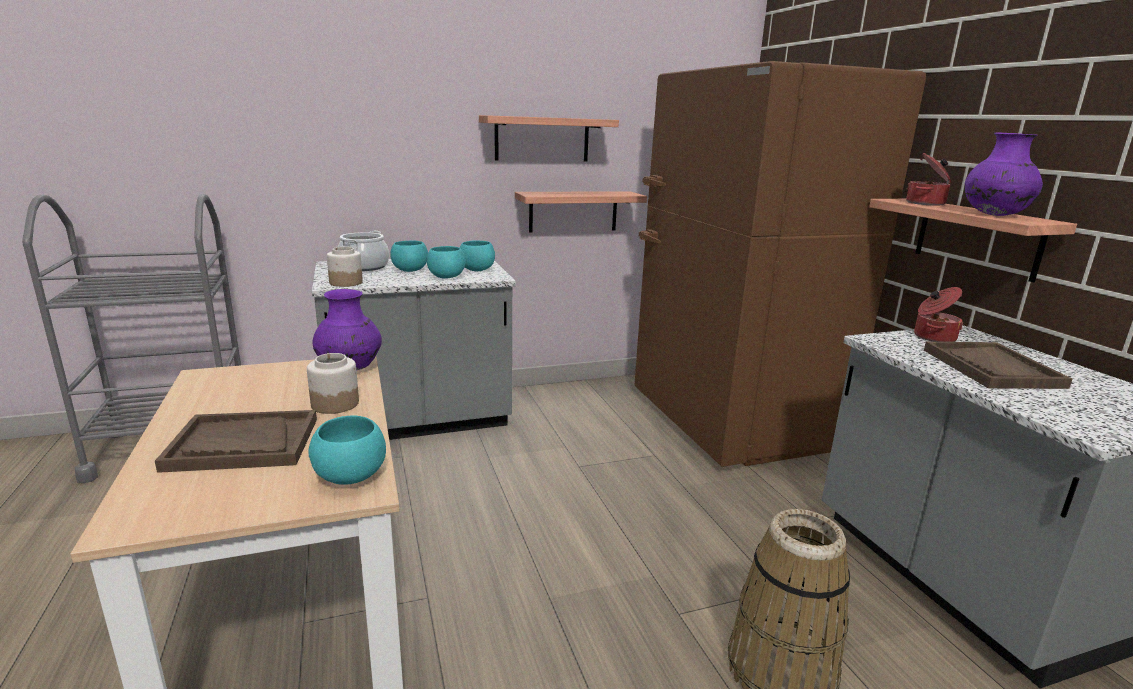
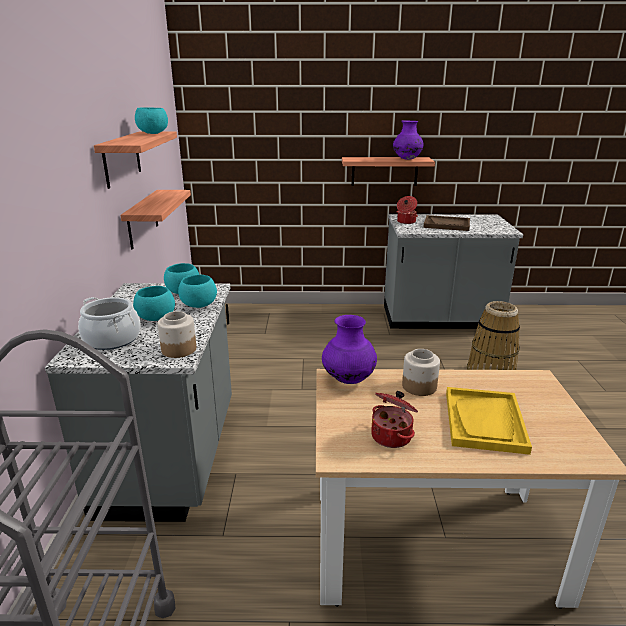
camera: 70 degrees left, 5 degrees up
brown tray [155,410,317,473] -> yellow tray [446,387,532,455]
turquoise bowl [308,416,386,485] -> turquoise bowl moved to [135,107,168,134]
brown fridge [634,61,926,467] -> none
cooking pot [906,153,951,206] -> cooking pot moved to [371,391,418,448]

